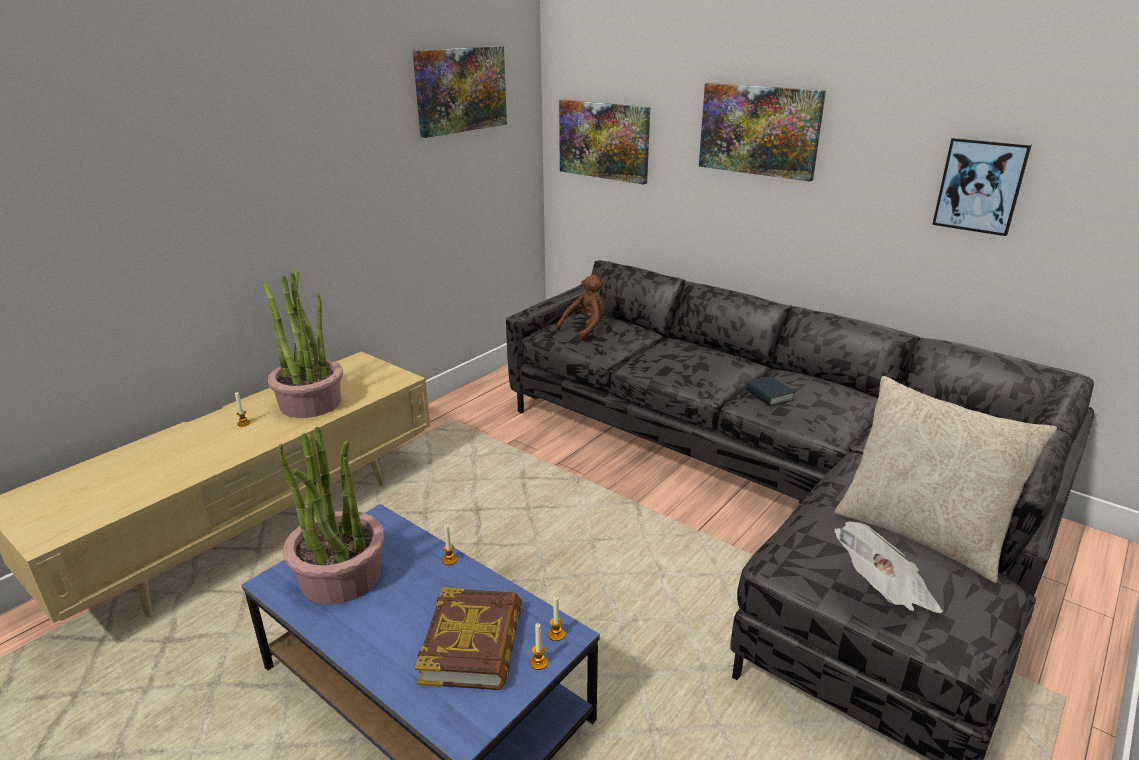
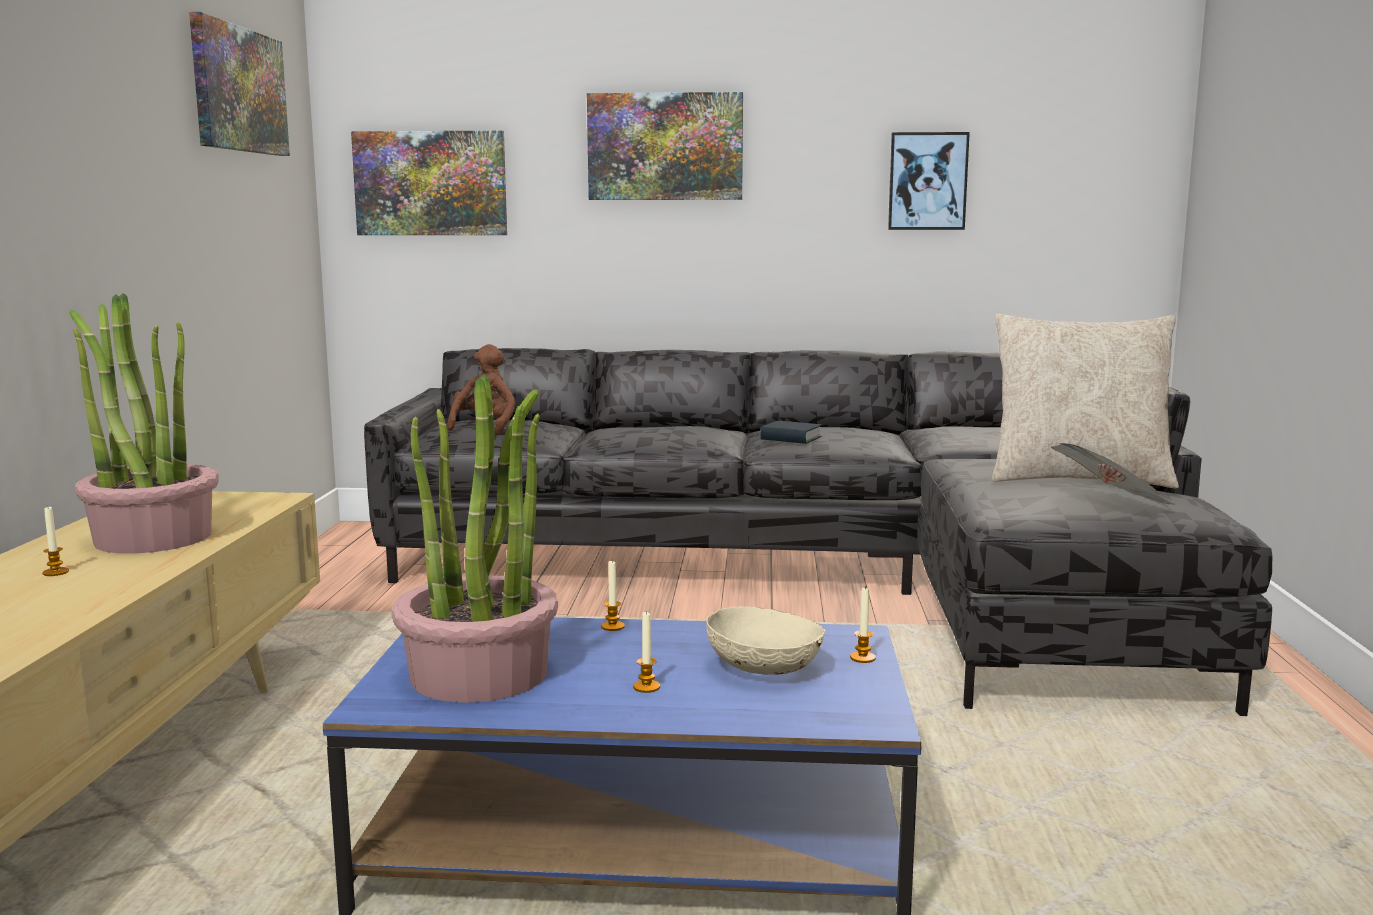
camera: 35 degrees left, 15 degrees down
book [415,587,522,690] -> beige bowl [706,606,825,675]
candle [548,596,565,641] -> candle moved to [633,611,660,693]

